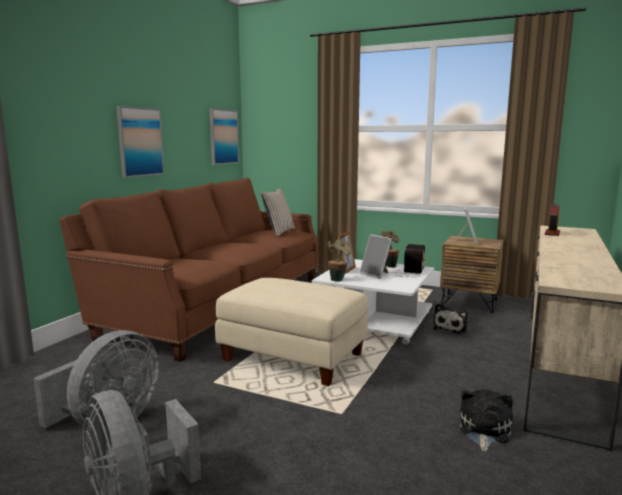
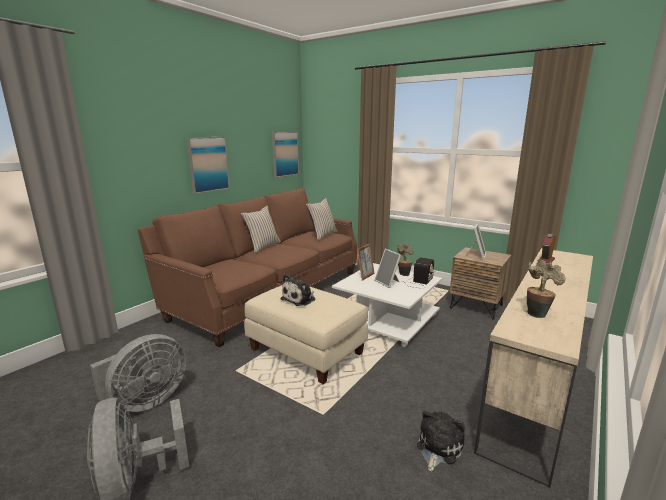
camera: 10 degrees right, 5 degrees up
potted plant [328,239,351,282] -> potted plant moved to [527,260,566,318]
plush toy [433,303,468,334] -> plush toy moved to [280,274,316,306]
none -> beige pillow [241,205,281,253]

